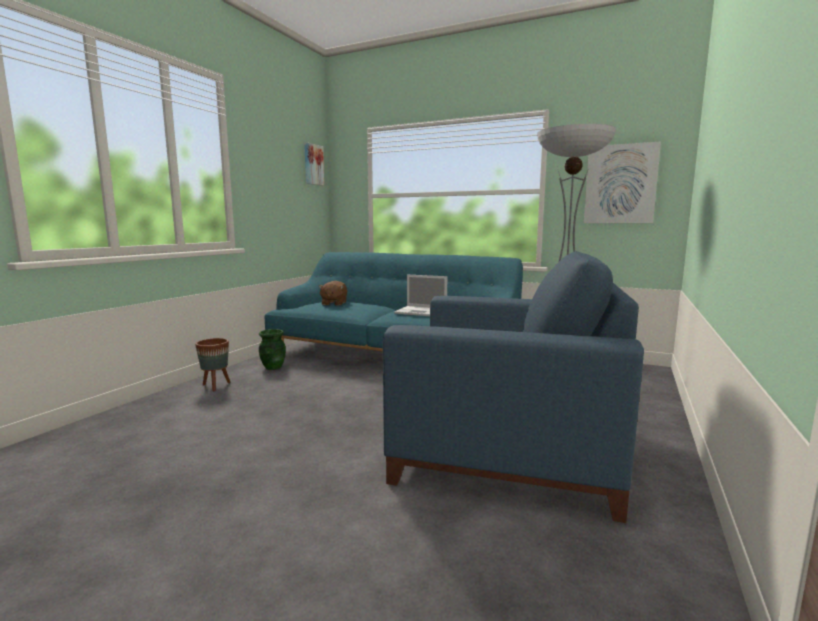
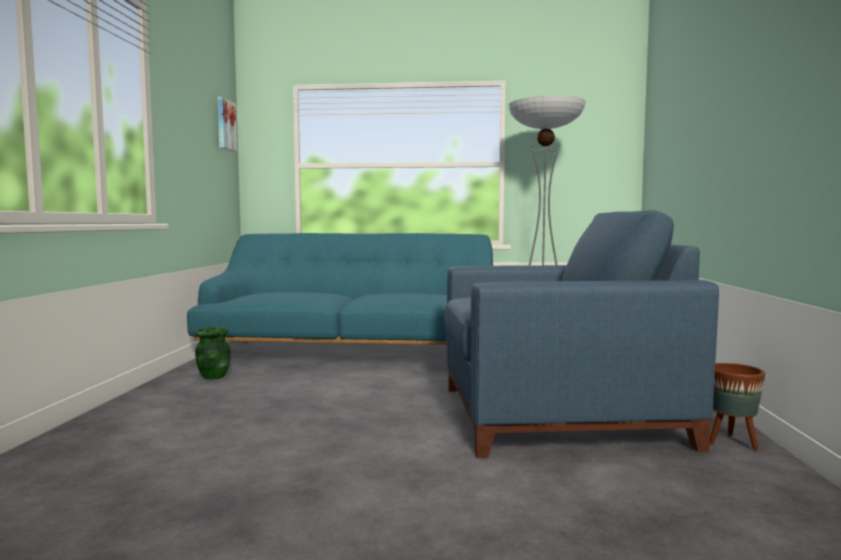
camera: 20 degrees left, 5 degrees down
brown planter [195,338,231,391] -> brown planter moved to [710,363,765,451]
brown plush toy [318,281,347,306] -> none
laptop [394,275,447,316] -> none
picture [584,142,661,223] -> none

